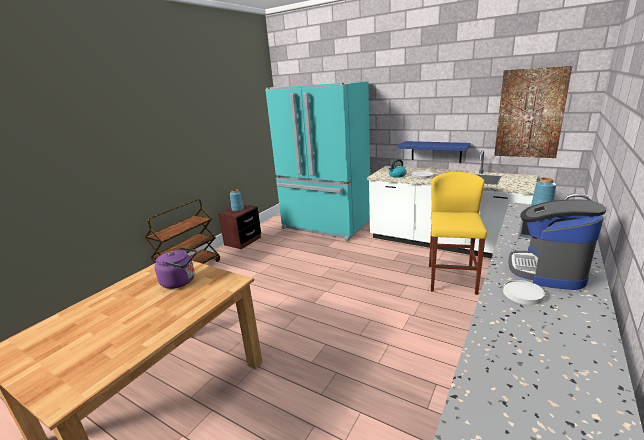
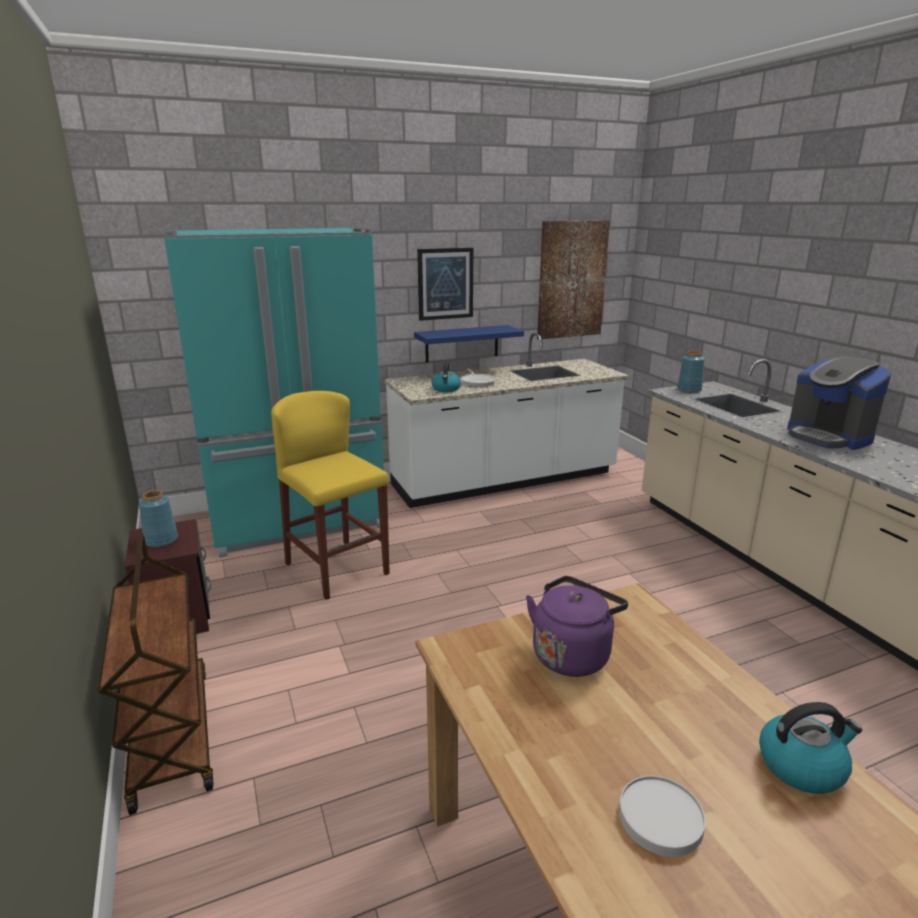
camera: 55 degrees left, 0 degrees up
yellow stool [429,172,487,295] -> yellow stool moved to [271,391,390,600]
white plate [503,280,545,305] -> white plate moved to [619,776,706,857]
none -> picture [417,247,473,321]
none -> kettle [759,702,862,794]

